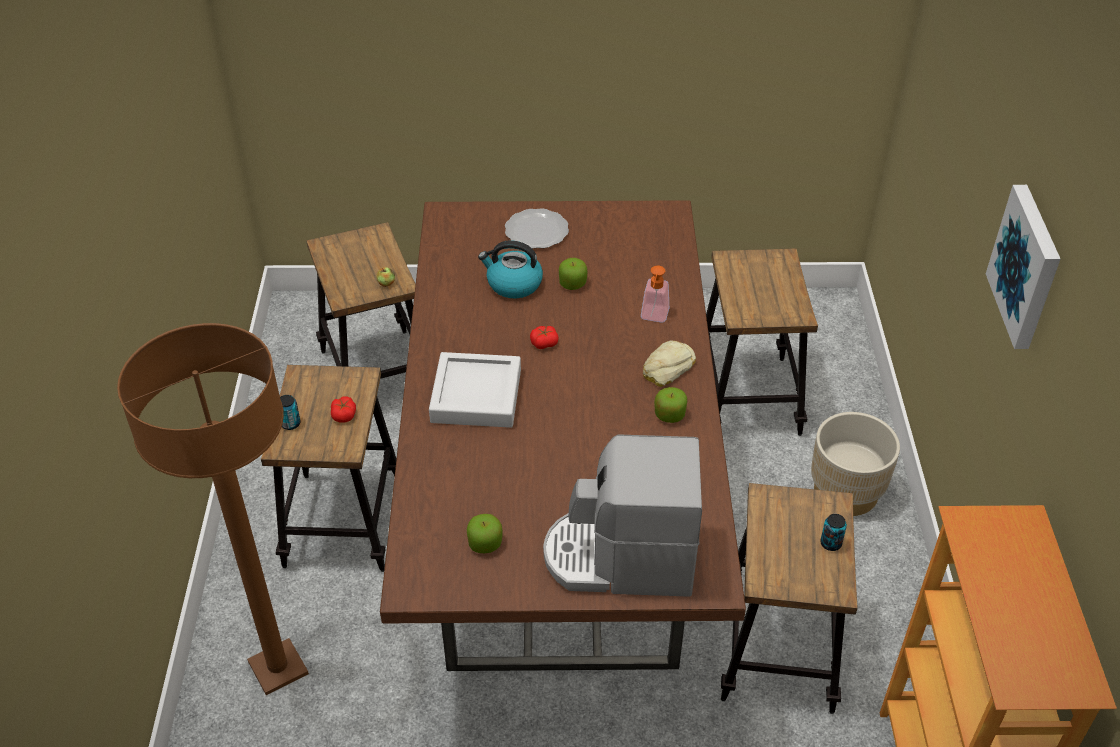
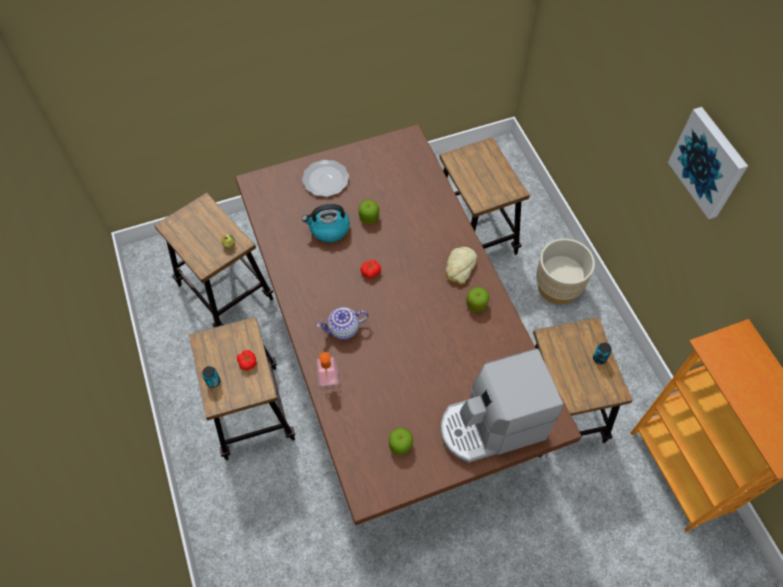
camera: 20 degrees left, 15 degrees up
brown floor lamp [117,323,309,695] -> none
grey tray [429,352,521,428] -> teapot [316,307,369,340]
soap dispenser [641,266,669,323] -> soap dispenser moved to [317,352,339,386]

